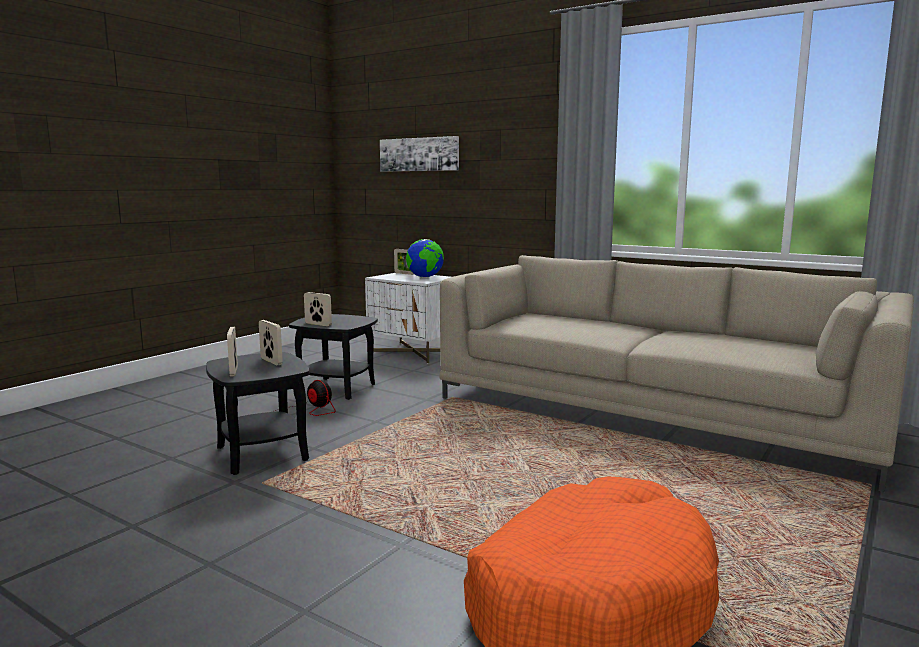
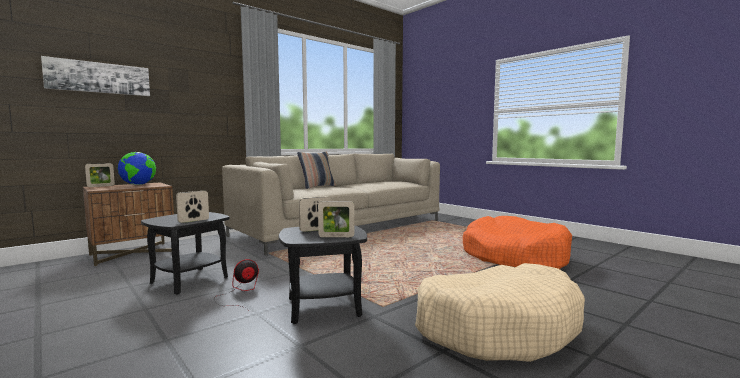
camera: 75 degrees left, 5 degrees down
white nightstand [365,273,450,364] -> brown nightstand [83,182,174,266]
none -> pillow [297,151,336,189]
none -> beige dog bed [415,263,585,362]

